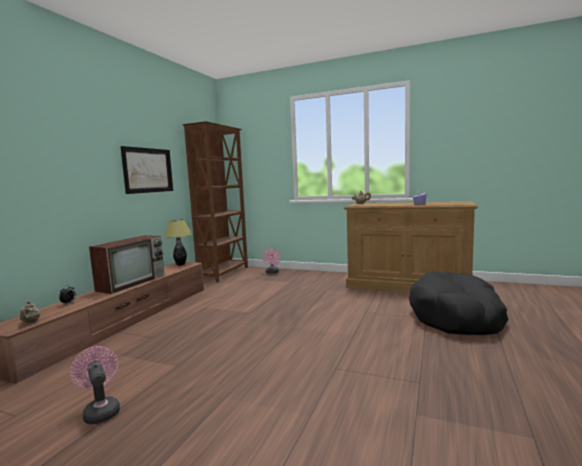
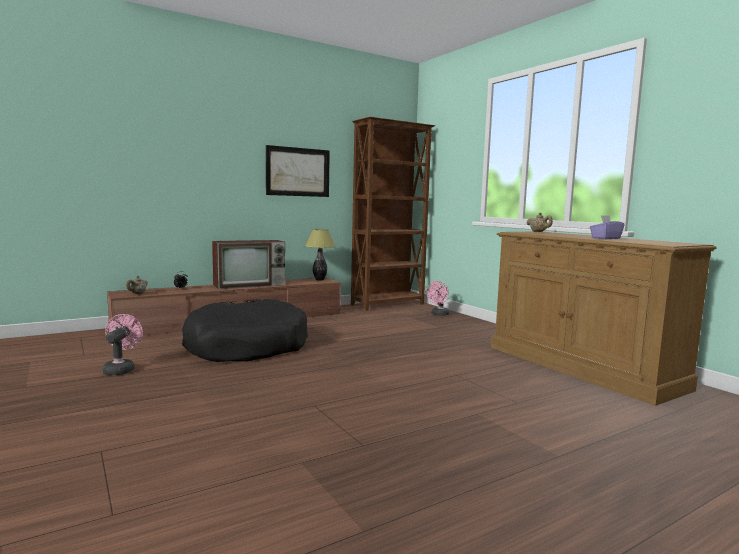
camera: 35 degrees right, 0 degrees up
black dog bed [409,271,508,335] -> black dog bed moved to [182,299,308,362]

